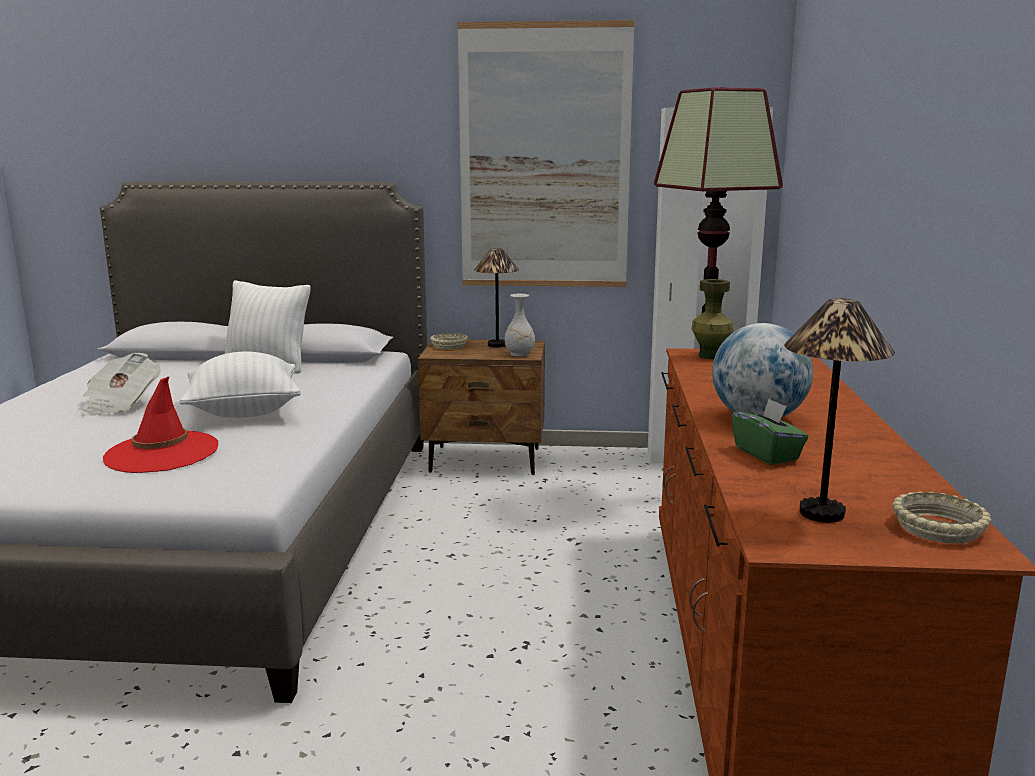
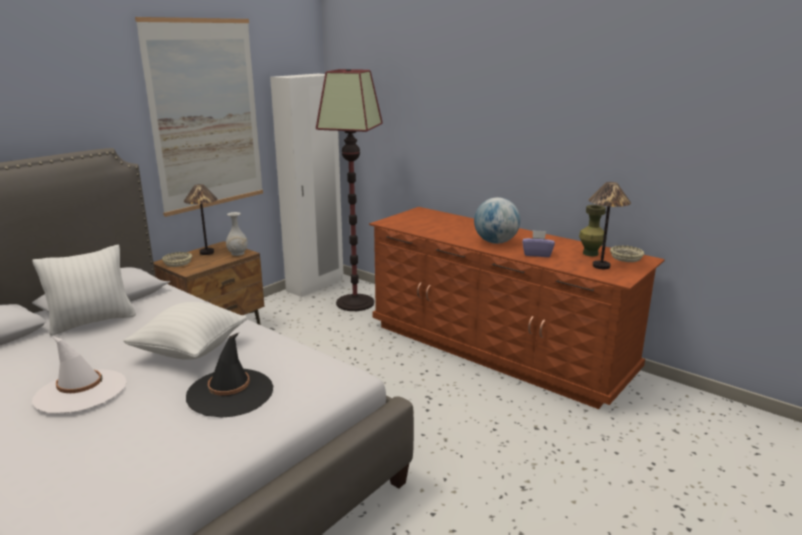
camera: 55 degrees left, 5 degrees up
newspaper [81,353,160,416] -> white hat [32,336,127,413]
red hat [103,377,218,473] -> black hat [186,333,273,417]
green vase [691,279,733,359] -> green vase moved to [579,205,606,256]
green tissue box [731,398,809,465] -> purple tissue box [522,230,555,257]

